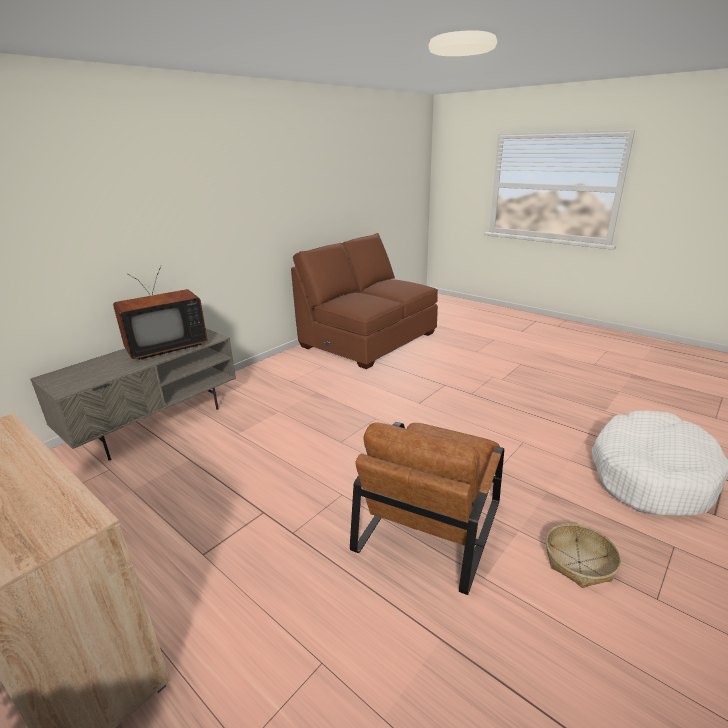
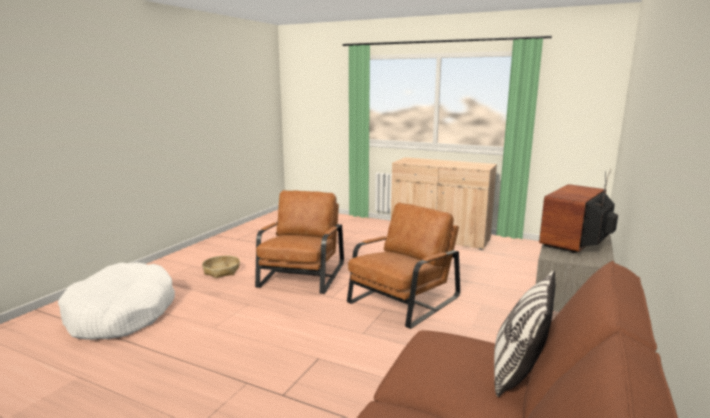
camera: 165 degrees right, 10 degrees down
none -> brown armchair [347,202,460,329]
none -> pillow [494,271,555,397]

